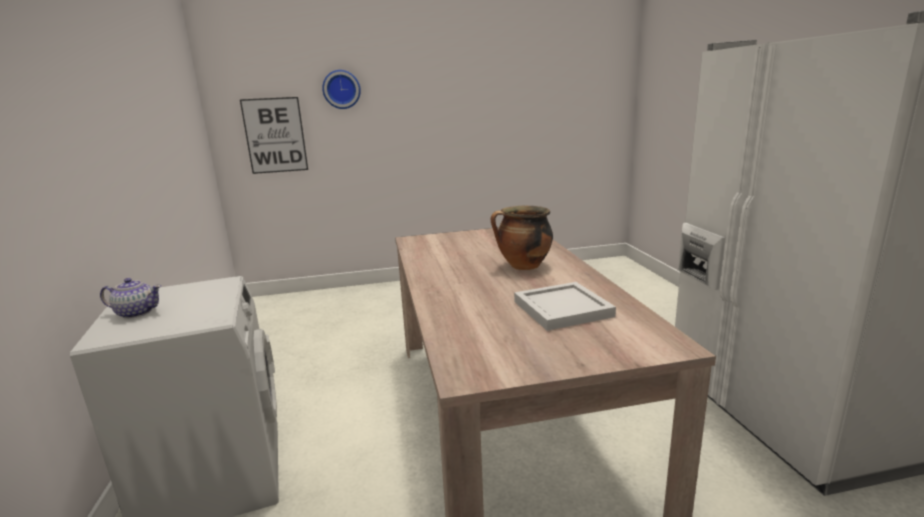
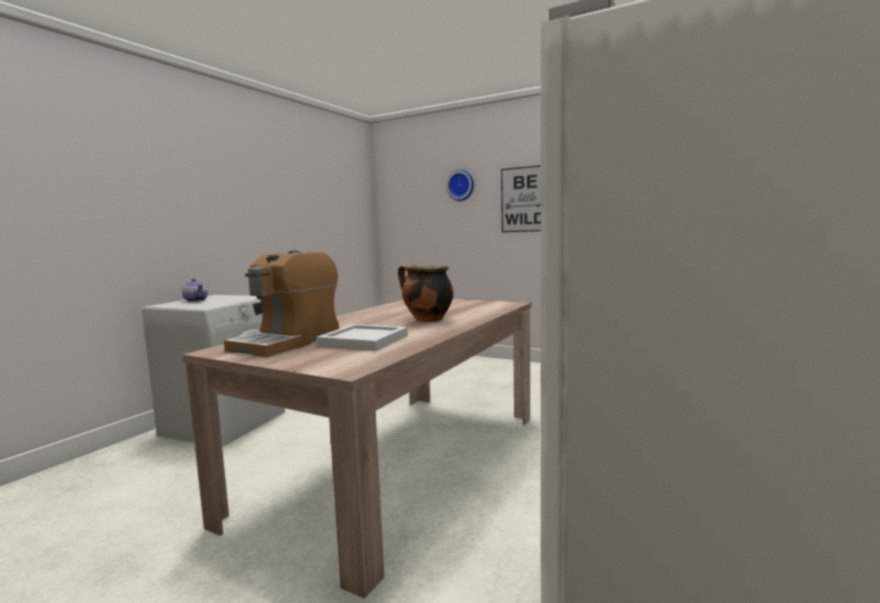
camera: 40 degrees right, 10 degrees down
picture [240,97,308,174] -> picture moved to [501,165,541,232]
none -> coffee machine [224,250,339,357]

